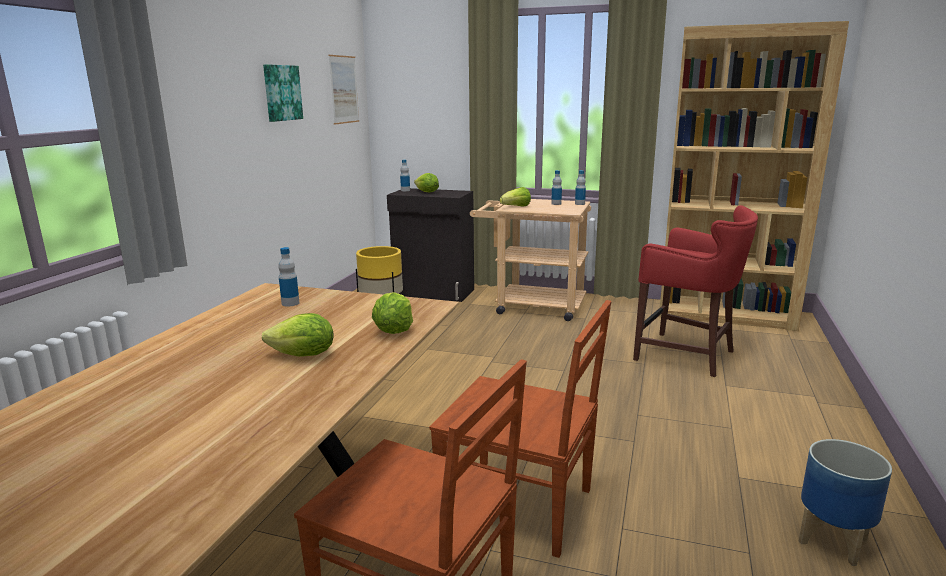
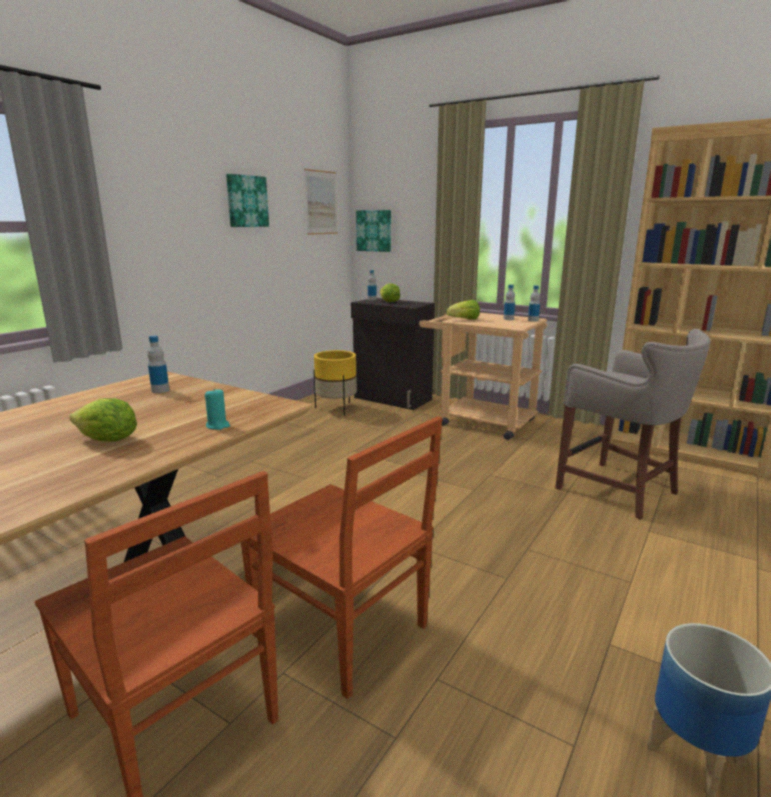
camera: 15 degrees right, 0 degrees up
lettuce [372,292,413,334] -> turquoise candle [205,389,230,430]
red stool [633,205,758,377] -> grey stool [555,329,711,520]
none -> picture [356,210,391,252]

